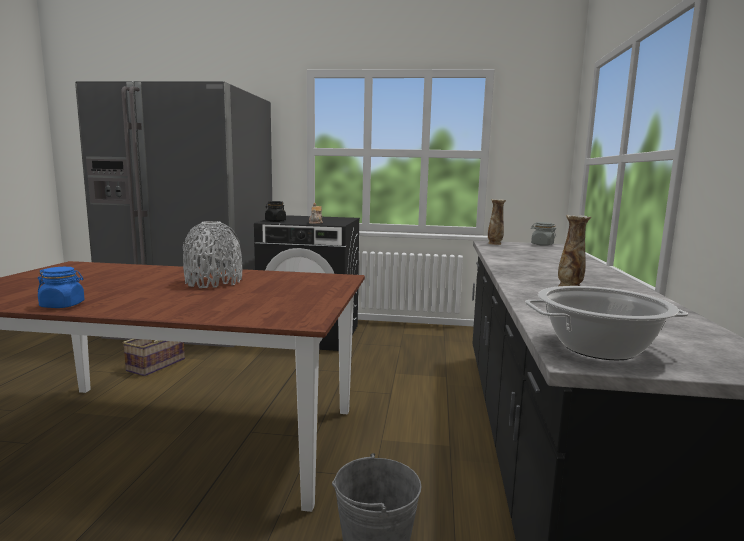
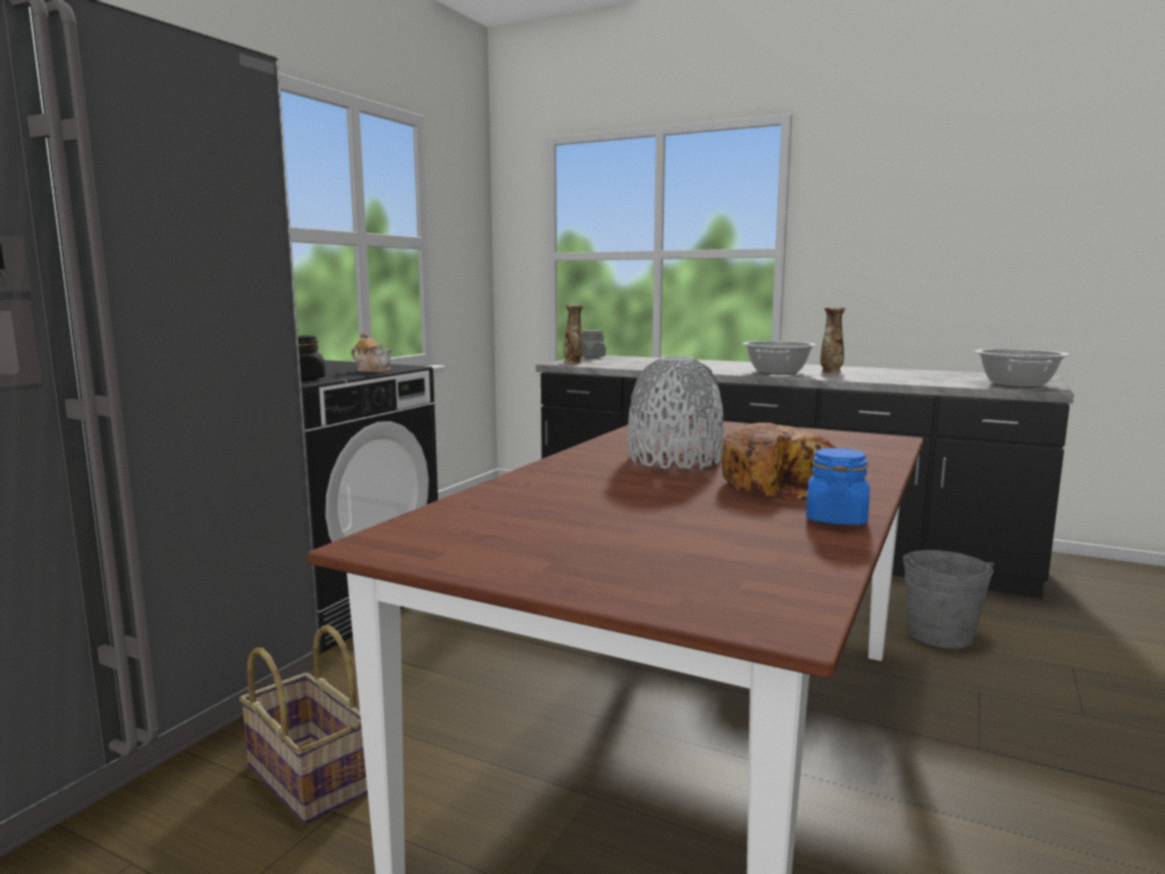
camera: 70 degrees left, 0 degrees up
none -> bread [721,423,837,501]
none -> cooking pot [742,341,817,375]

